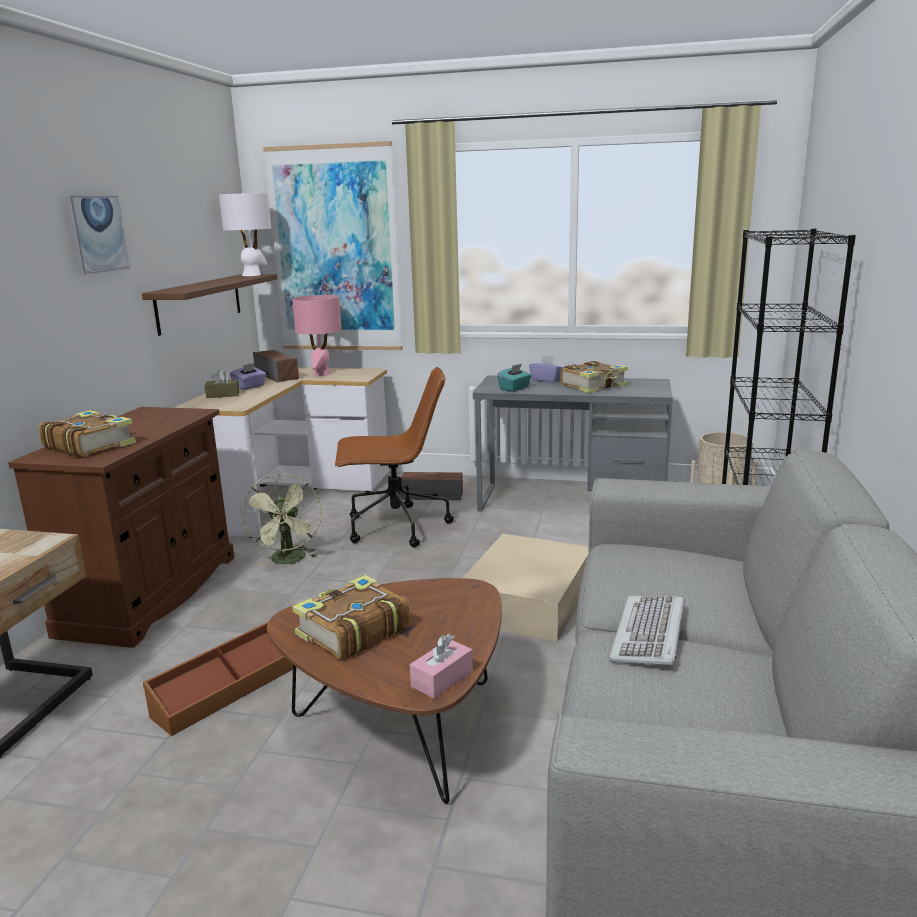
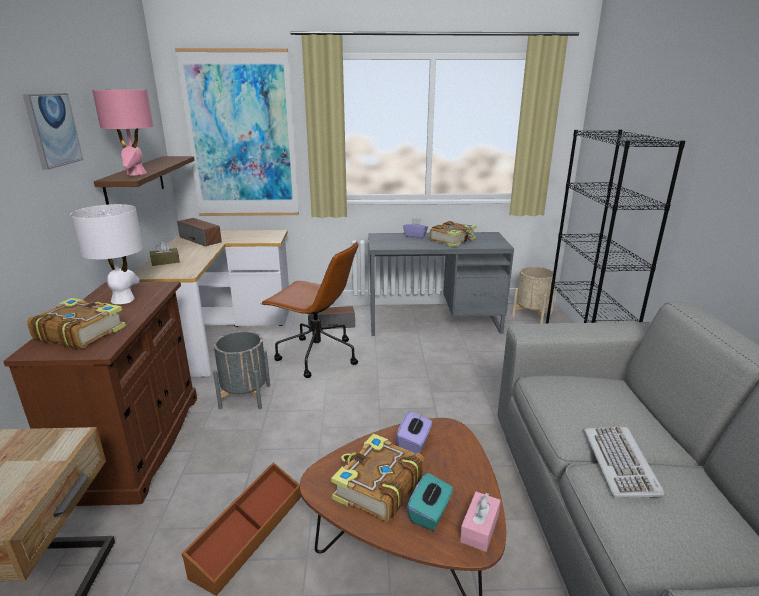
camera: 15 degrees left, 5 degrees up
white table lamp [219,193,271,276] -> white table lamp moved to [70,204,143,304]
purple tissue box [230,363,266,390] -> purple tissue box moved to [396,411,432,454]
green fan [242,474,322,566] -> grey planter [213,331,270,409]
pink table lamp [292,295,342,376] -> pink table lamp moved to [92,89,153,176]
brown office chair [335,367,454,547] -> brown office chair turned 45 degrees clockwise [261,242,358,378]
beige storage box [463,534,589,642] -> none
turquoise tissue box [497,364,532,392] -> turquoise tissue box moved to [407,473,453,531]

